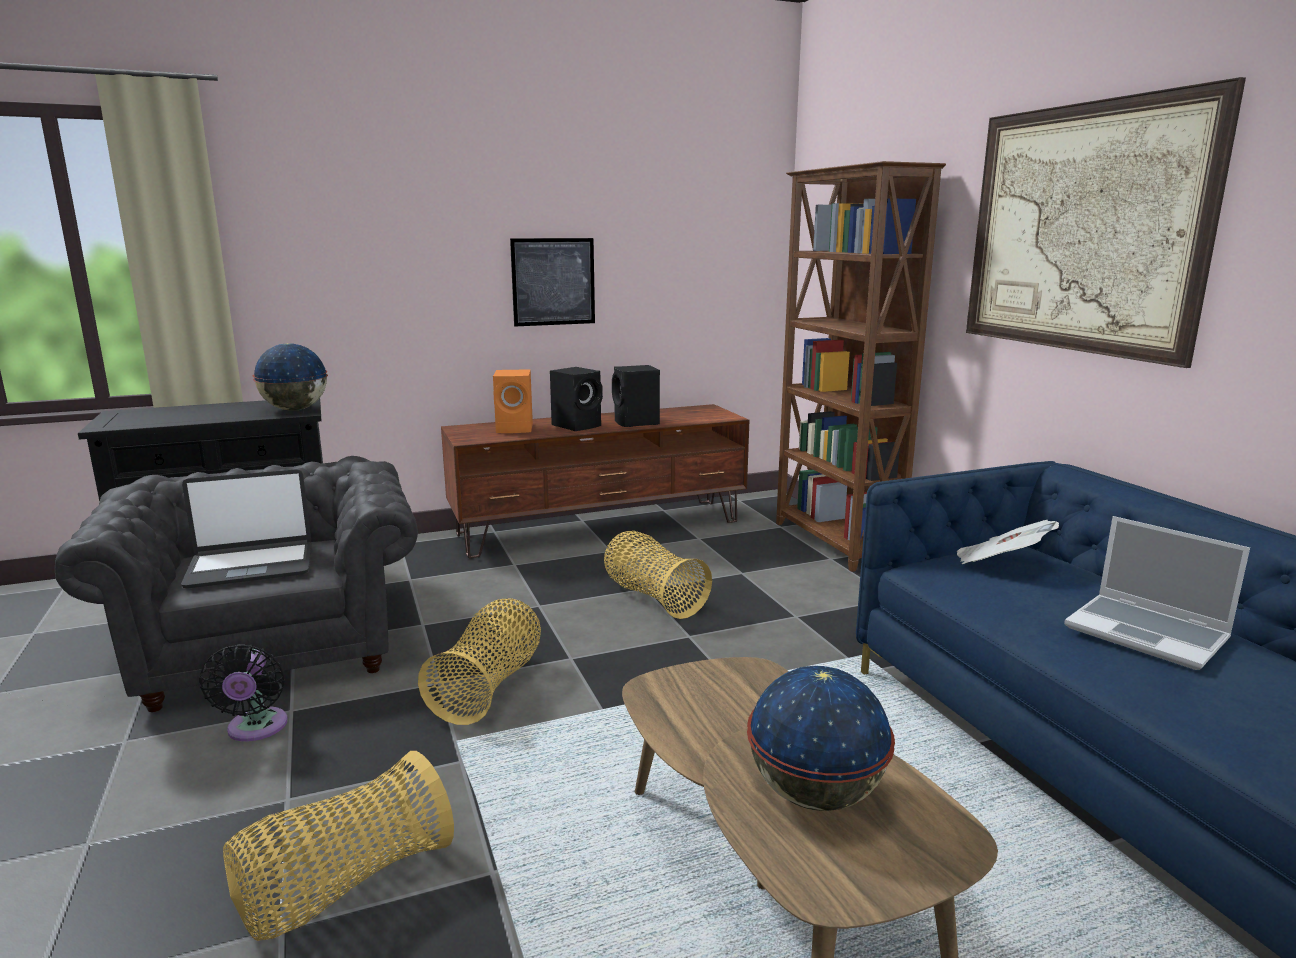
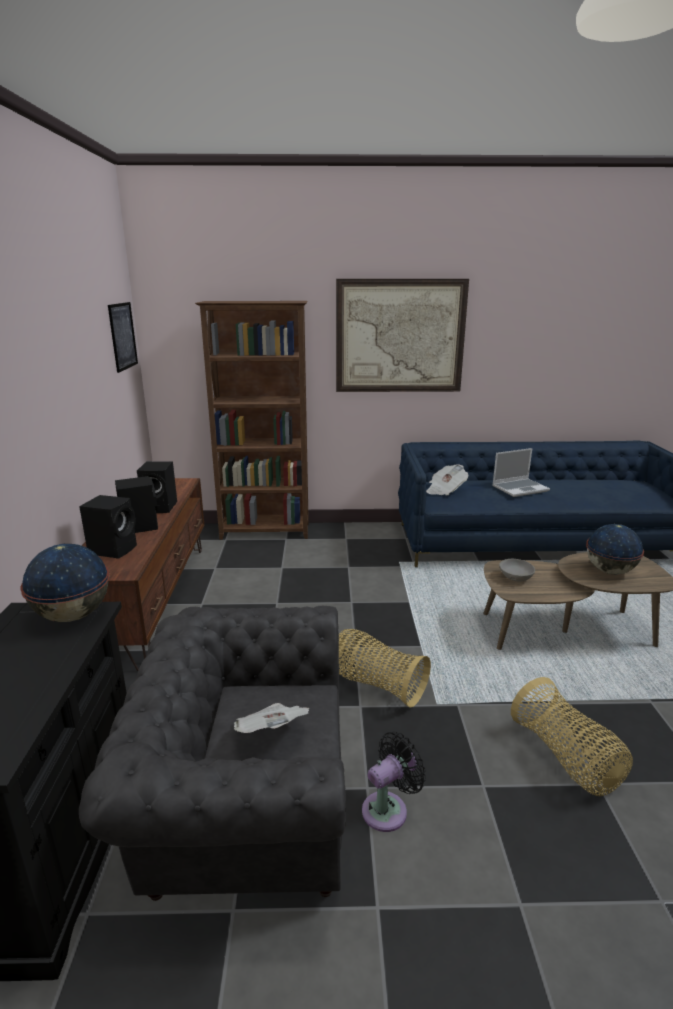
camera: 70 degrees left, 5 degrees up
laptop [181,469,311,588] -> newspaper [234,703,309,733]
black fan [199,644,288,742] -> black fan turned 45 degrees counterclockwise [362,731,426,832]
orange speaker [493,369,533,433] -> black speaker [79,495,137,559]
picture [510,238,595,326] -> picture moved to [108,302,138,373]
basket [604,531,712,619] -> none
none -> grey bowl [499,559,535,582]

